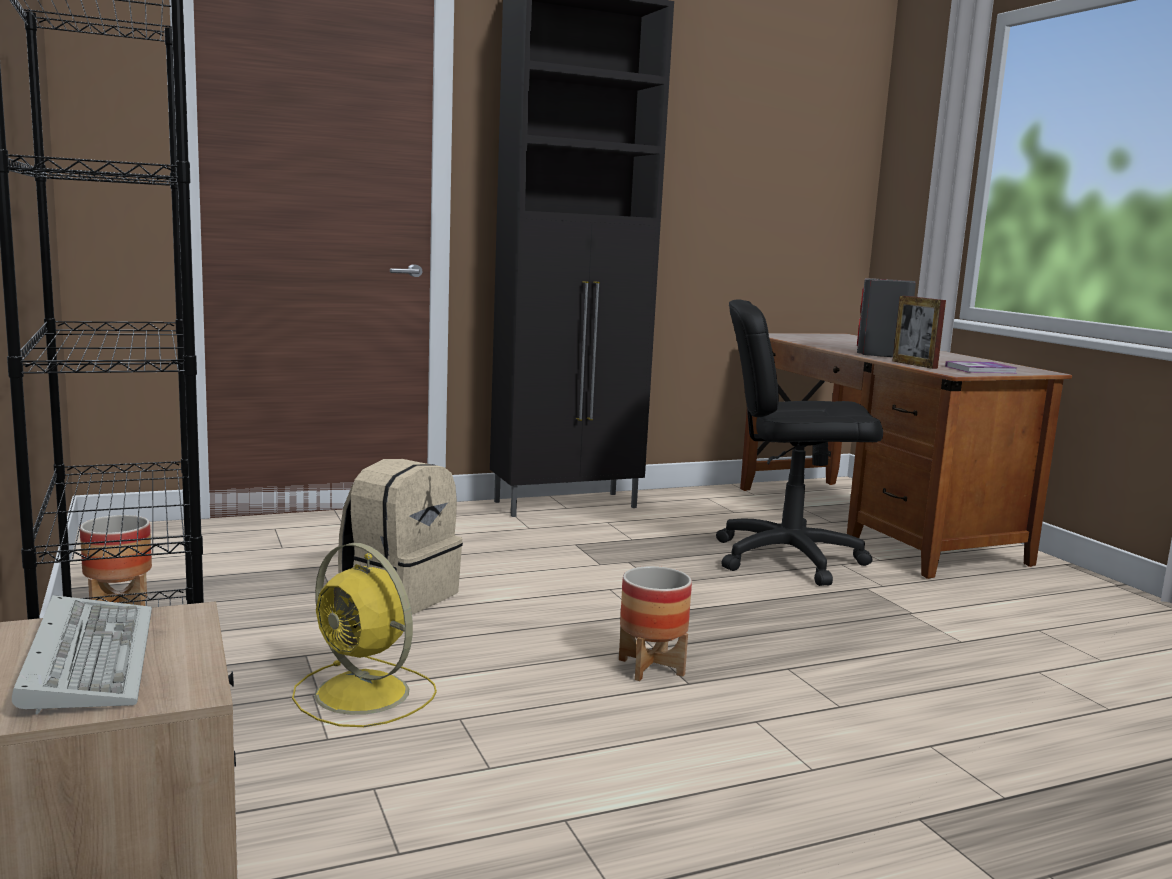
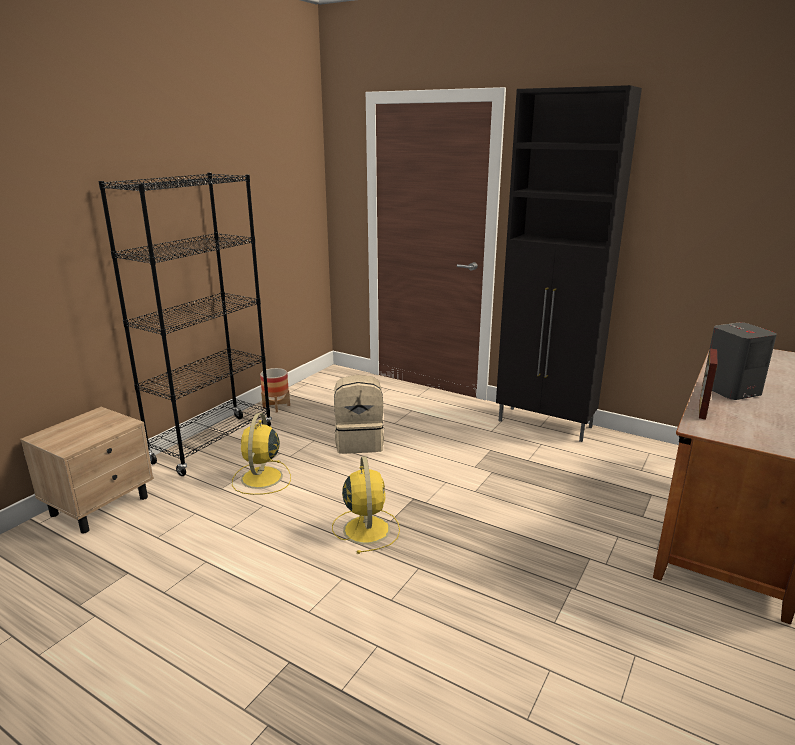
camera: 55 degrees right, 10 degrees up
keyboard [12,595,152,715] -> none
planter [619,566,692,681] -> yellow fan [332,456,400,554]
black office chair [716,299,883,586] -> none
book [945,361,1017,373] -> none

